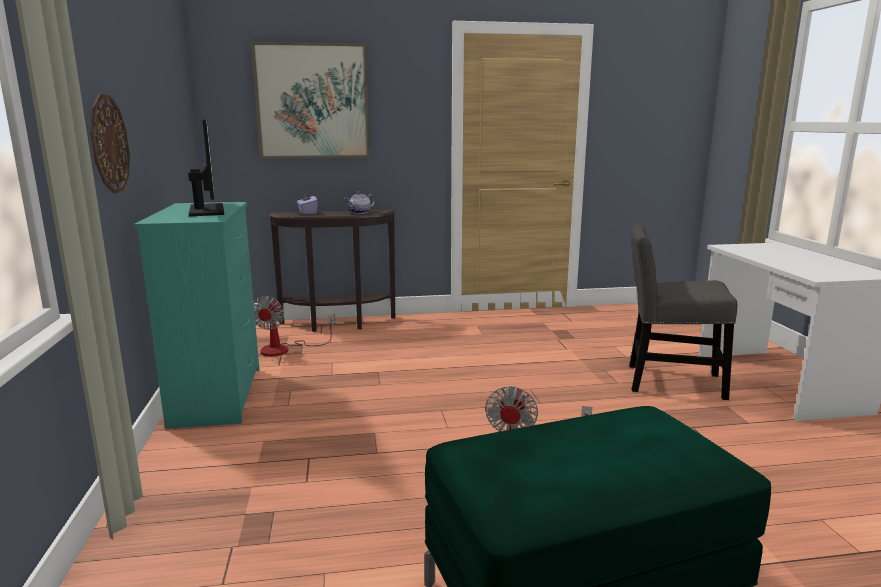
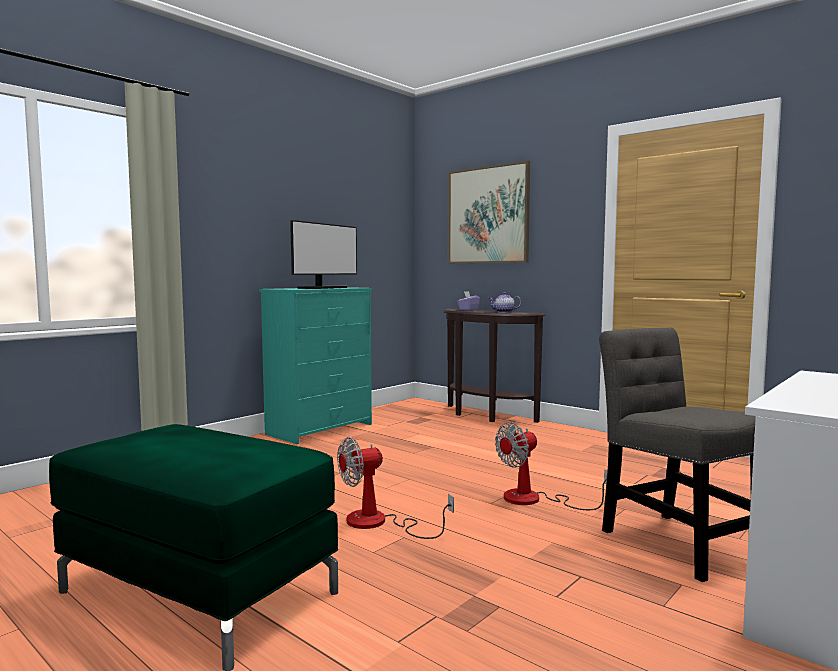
camera: 50 degrees right, 10 degrees down
wall clock [90,94,130,194] -> none
fan [254,296,335,357] -> fan moved to [495,422,608,510]

